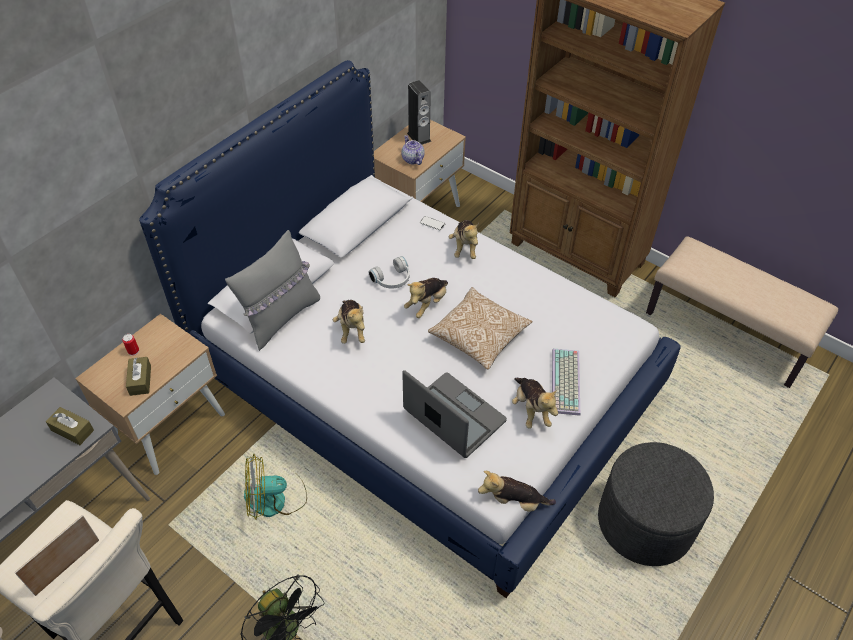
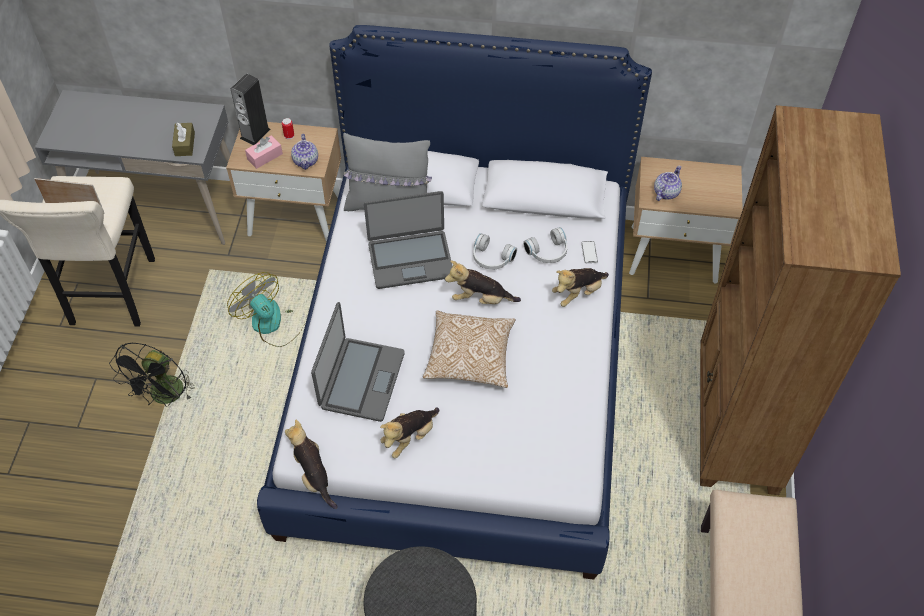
camera: 60 degrees right, 5 degrees up
brown tissue box [126,357,151,396] -> pink tissue box [245,135,283,169]
plush toy [333,300,365,344] -> laptop [364,191,453,289]
speaker [407,80,431,145] -> speaker moved to [231,74,270,145]
keyboard [552,349,580,416] -> none
none -> teapot [291,134,318,170]
none -> white headphones [523,227,568,263]

